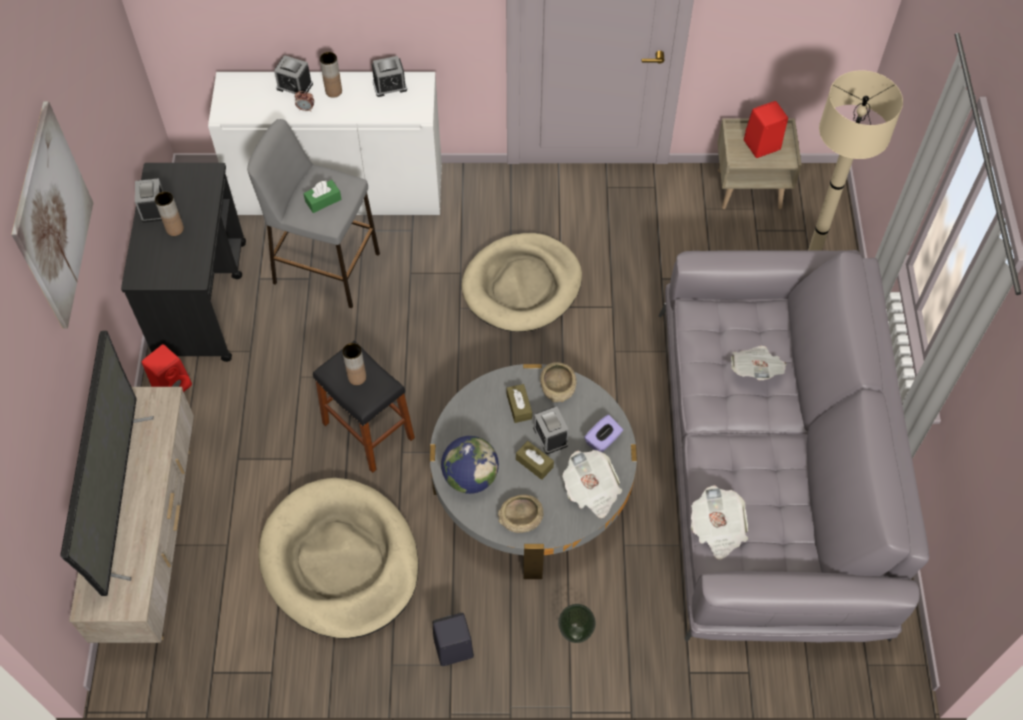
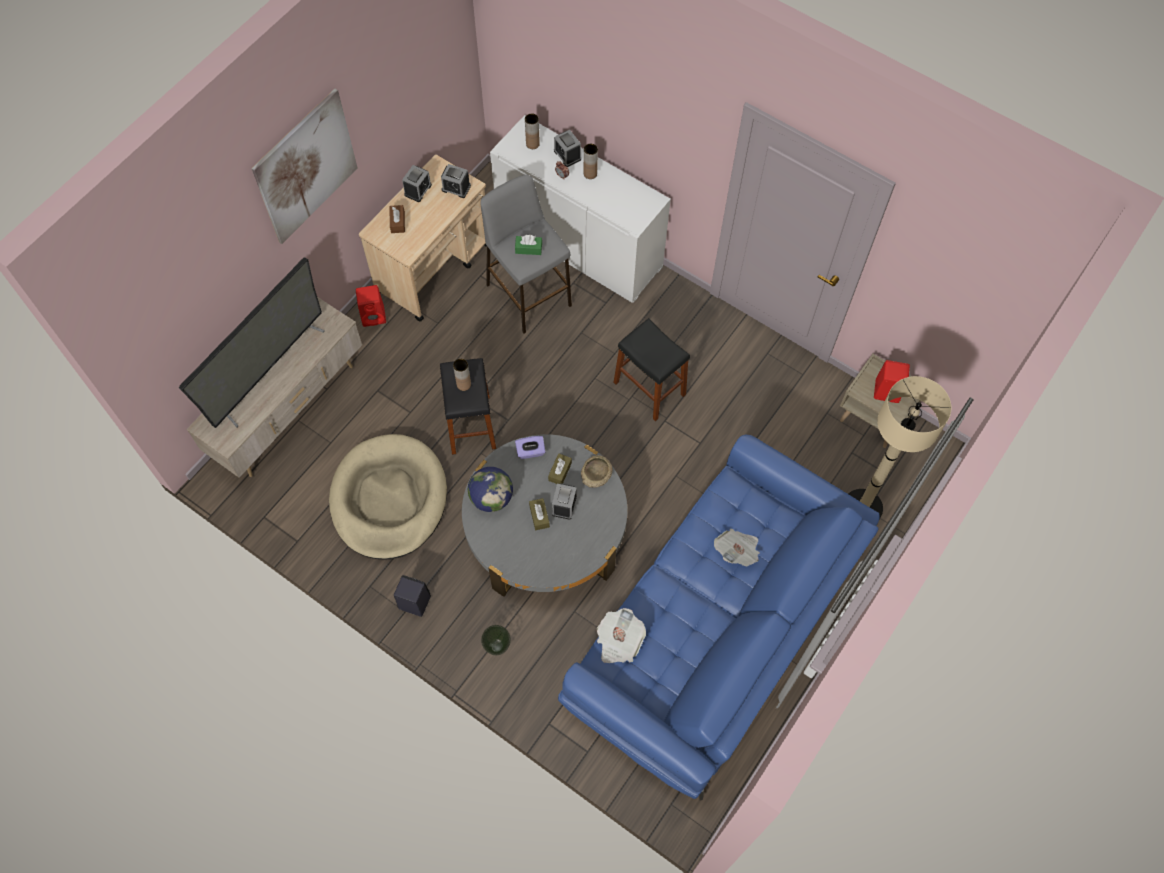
camera: 35 degrees right, 5 degrees up
black cart [121,163,246,362] -> beige cart [359,155,487,321]
brown vase [155,192,184,236] -> brown vase moved to [525,114,540,149]
alarm clock [372,56,407,97] -> alarm clock moved to [441,164,471,198]
beige dog bed [461,233,582,332] -> black stool [613,318,690,421]
beige bowl [498,495,543,533] -> none
newspaper [562,450,622,518] -> none
purple tissue box [584,415,623,452] -> purple tissue box moved to [515,436,545,459]
grey sofa [658,250,929,643] -> blue sofa [558,435,880,801]
none -> brown tissue box [390,205,405,233]

